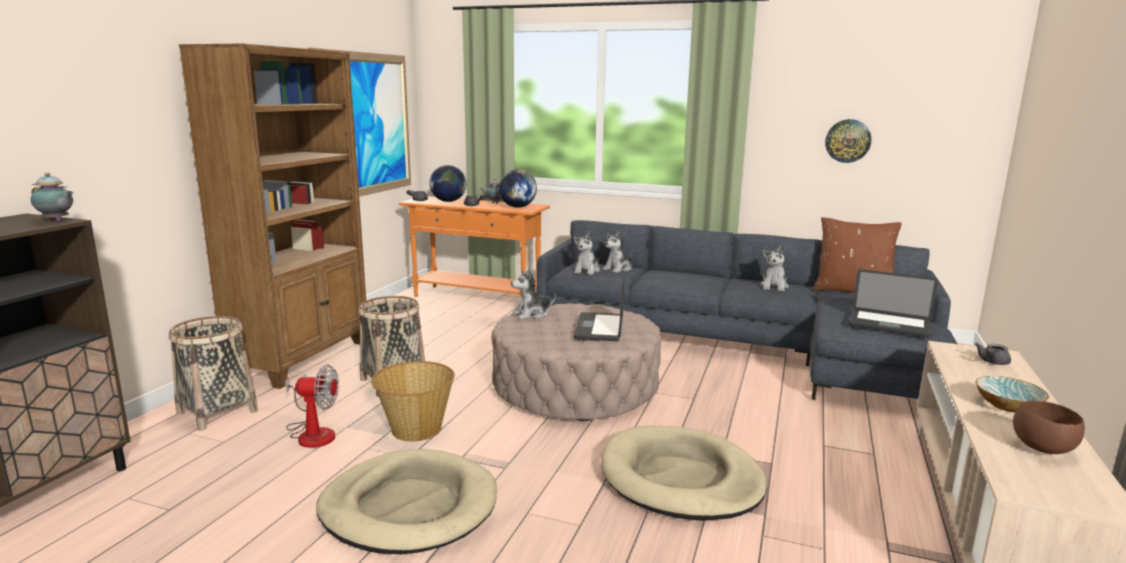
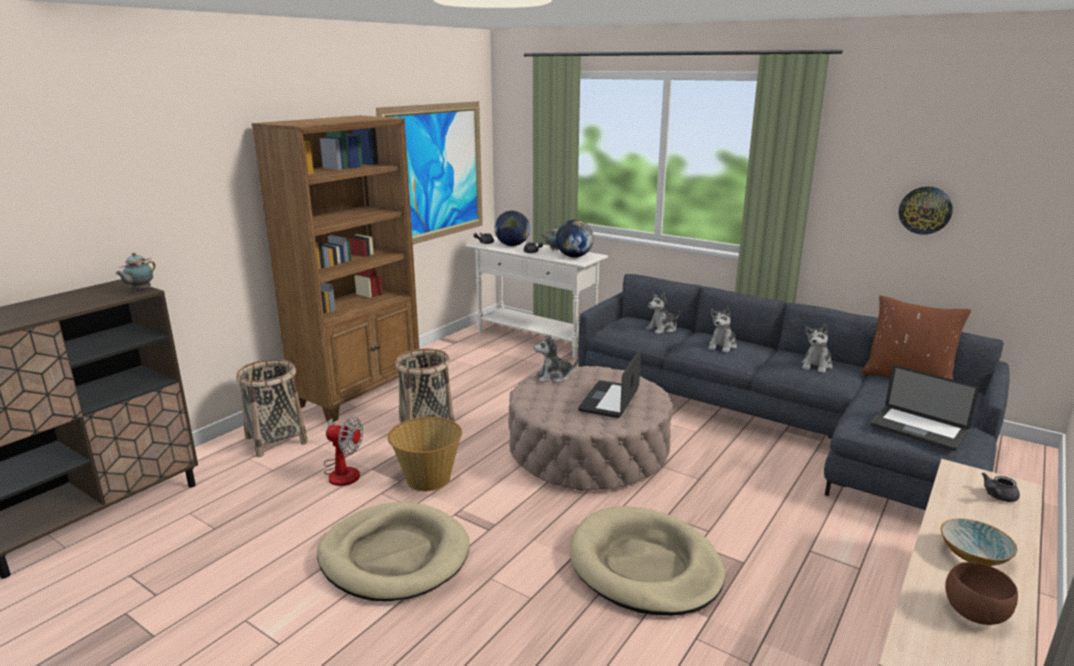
camera: 15 degrees right, 5 degrees up
teapot [31,173,74,221] -> teapot turned 75 degrees clockwise [115,253,155,291]
orange console table [399,196,550,297] -> white console table [466,236,608,358]
plush toy [574,232,600,275] -> plush toy moved to [708,307,737,353]

